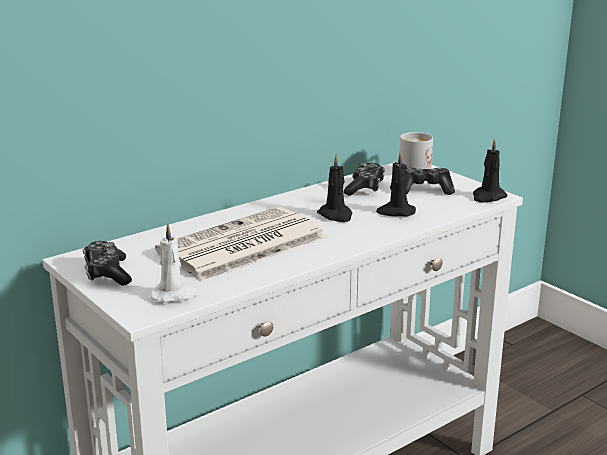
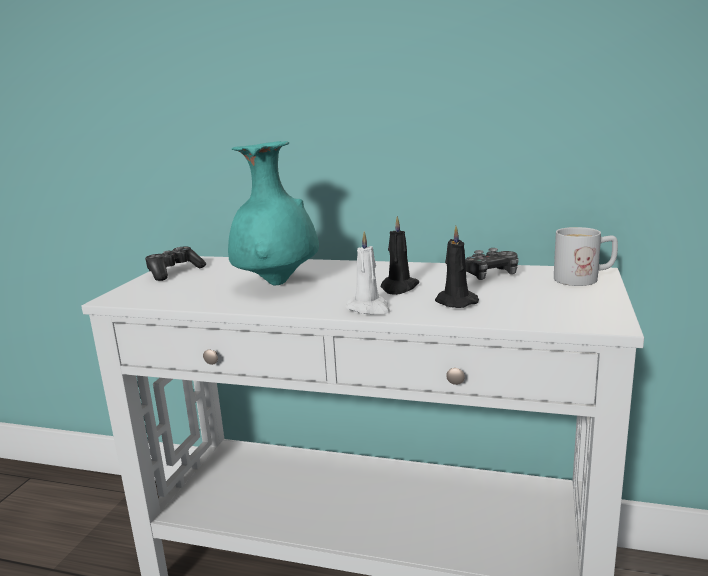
camera: 55 degrees right, 5 degrees down
white candle [150,224,199,303] -> white candle moved to [345,231,390,315]
newspaper [155,207,327,281] -> turquoise vase [228,141,319,285]
game controller [406,167,455,195] -> none
black candle [473,138,507,203] -> none

